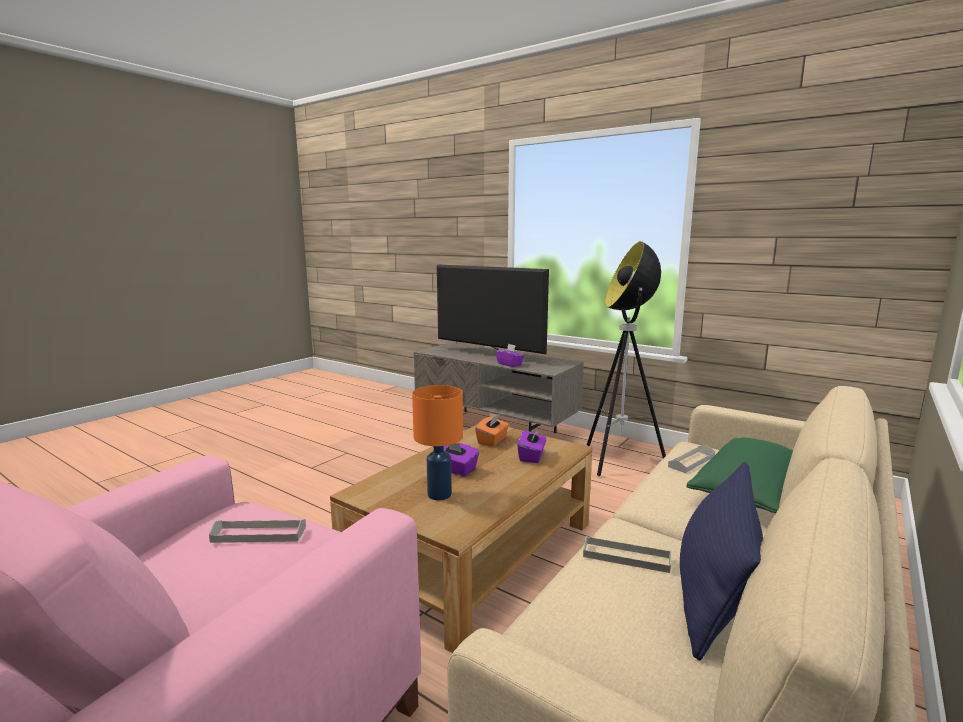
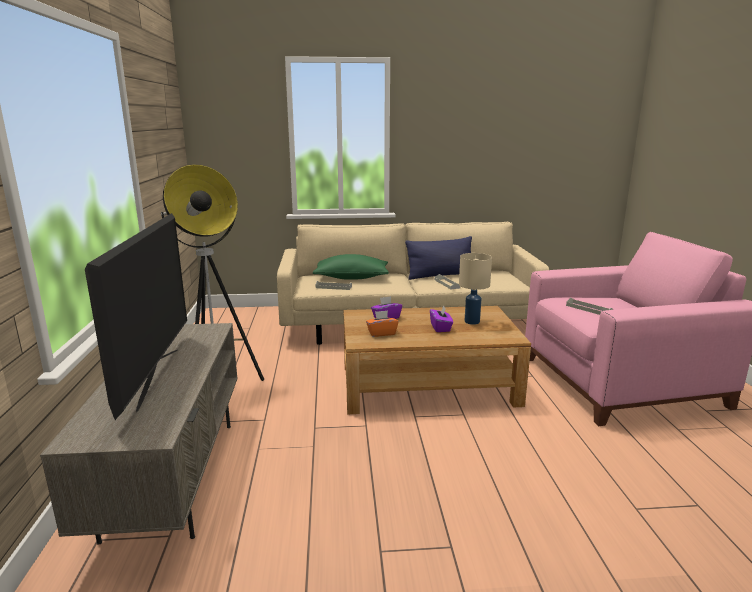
camera: 130 degrees left, 5 degrees up
orange table lamp [412,385,463,500] -> beige table lamp [459,253,492,325]
purple tissue box [496,344,524,367] -> none

